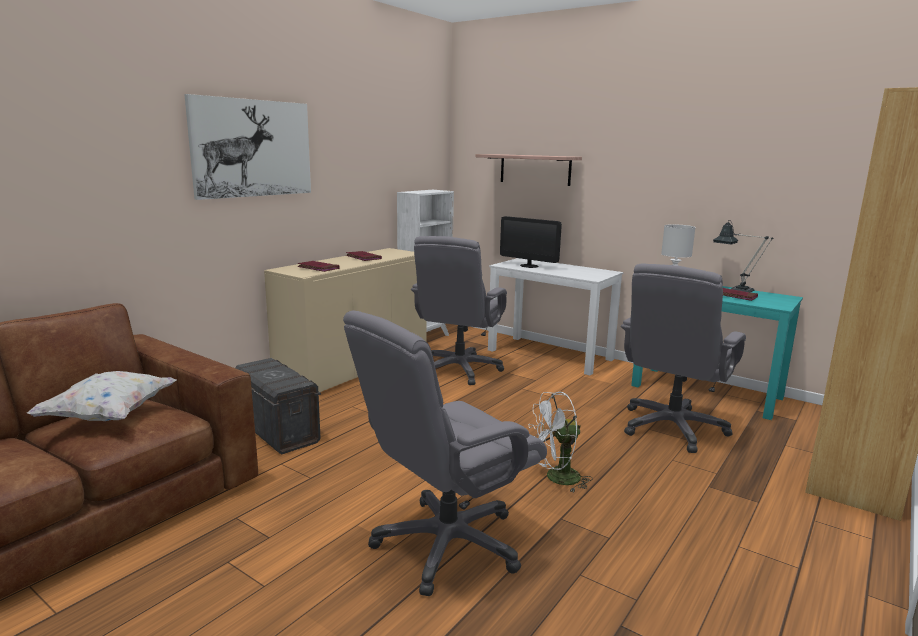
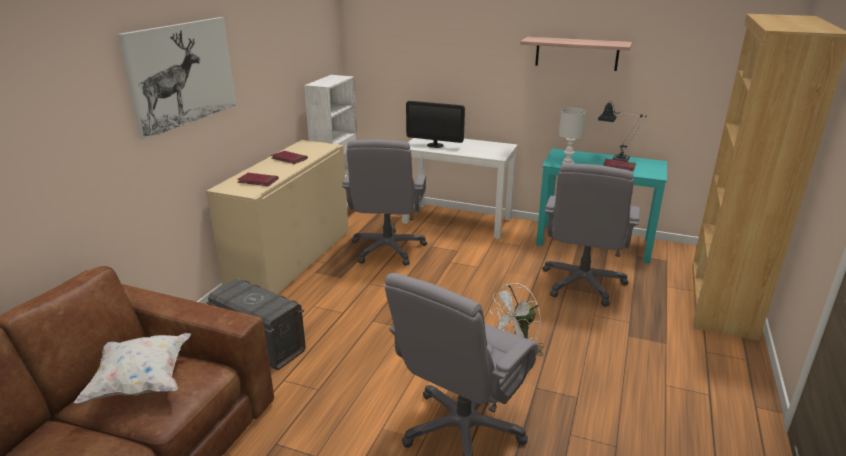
camera: 15 degrees left, 10 degrees up
shelf [475,154,582,186] -> shelf moved to [520,37,632,71]

